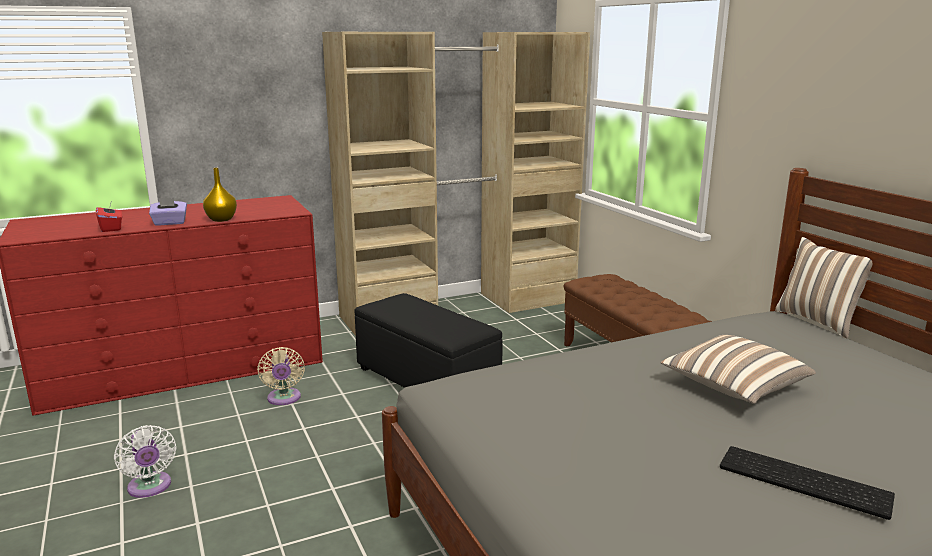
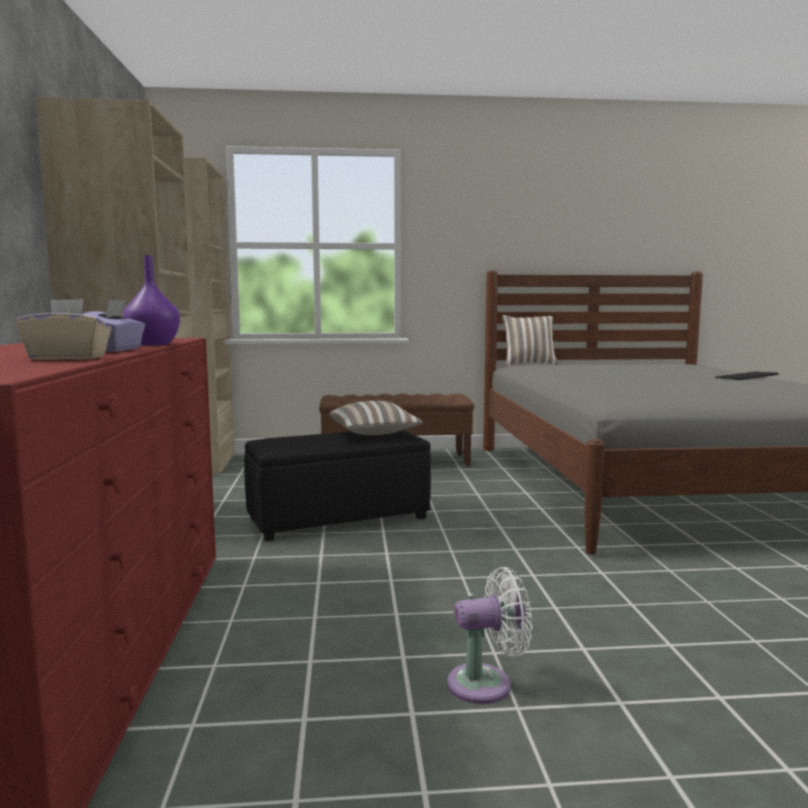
camera: 70 degrees left, 10 degrees down
red tissue box [96,200,122,232] -> beige tissue box [16,299,111,360]
yellow vase [203,168,237,222] -> purple vase [122,255,180,346]
beige fan [257,347,305,405] -> none
pillow [660,335,816,404] -> pillow moved to [329,401,423,435]

